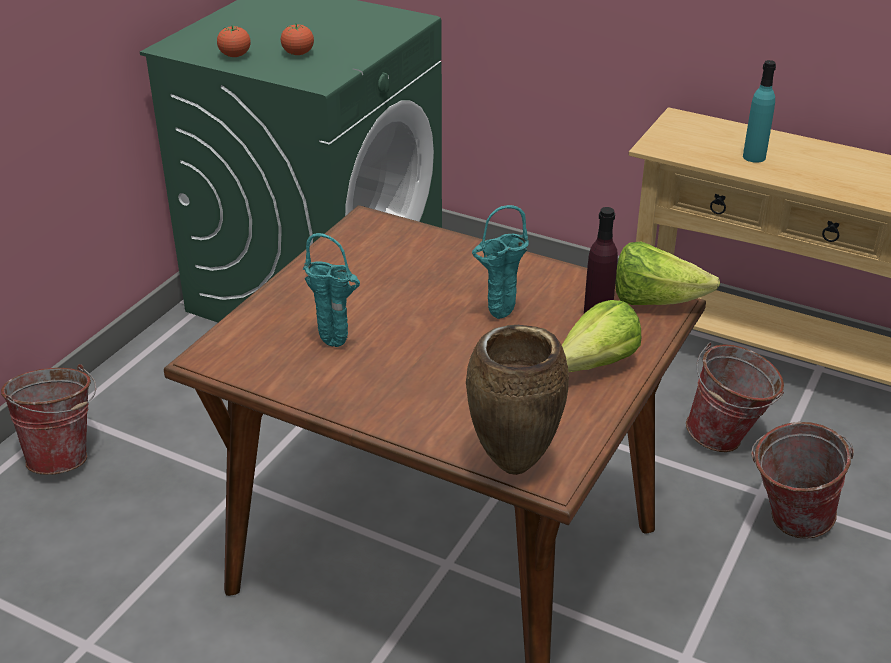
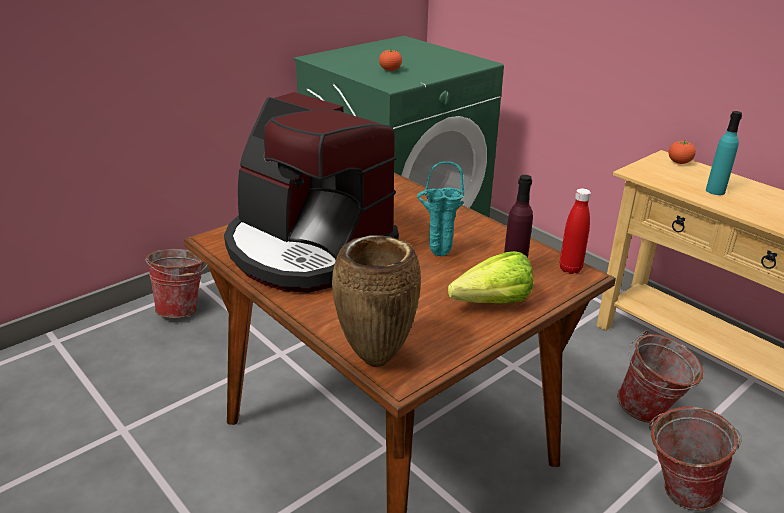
camera: 20 degrees right, 5 degrees down
tomato [217,26,251,57] -> tomato moved to [669,141,696,164]
turquoise vase [303,233,360,347] -> coffee machine [224,92,399,293]
lettuce [615,241,720,305] -> red bottle [560,188,591,274]

